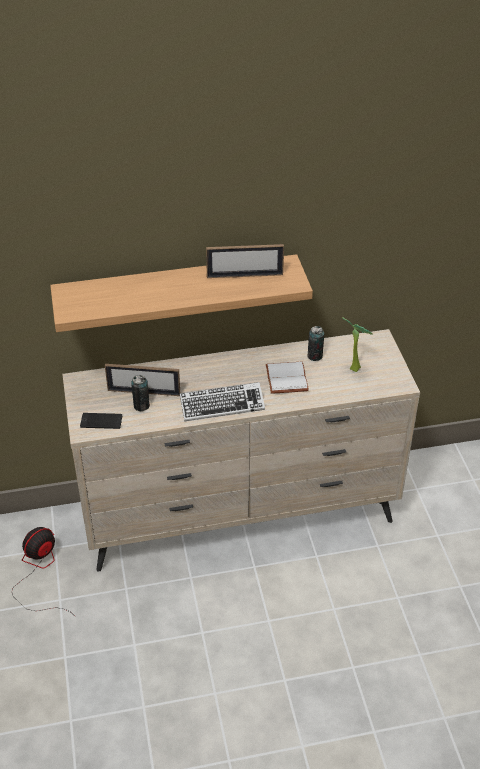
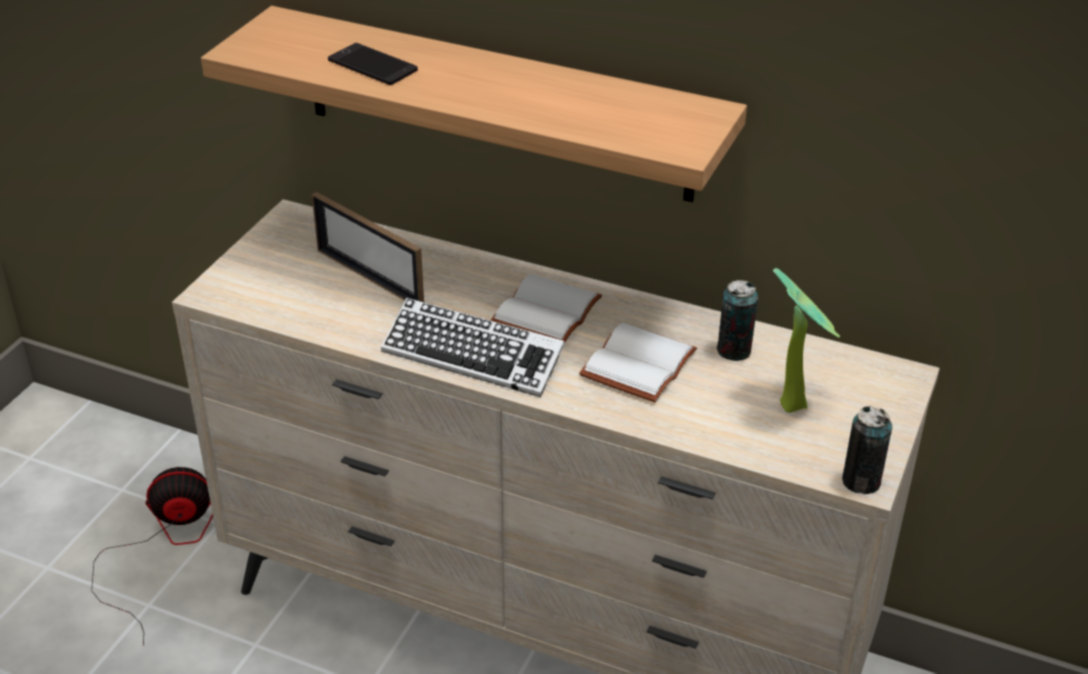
camera: 35 degrees right, 5 degrees down
phone [80,413,122,429] -> phone moved to [328,43,418,85]
can [131,375,150,411] -> can moved to [842,406,892,494]
picture frame [206,244,284,278] -> none
none -> white book [491,274,602,342]

